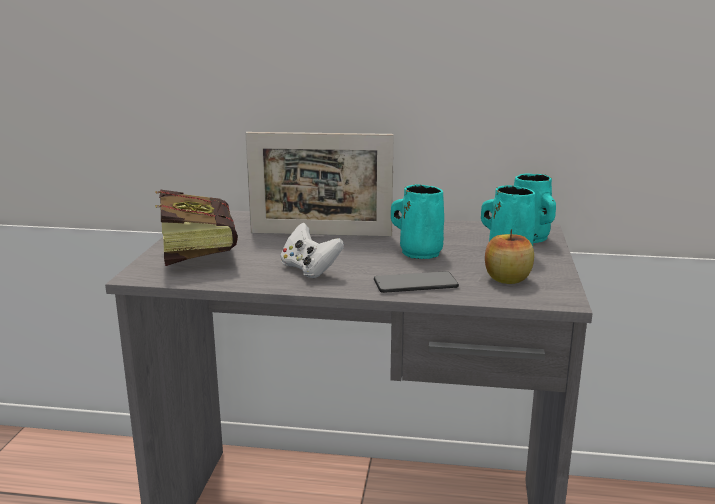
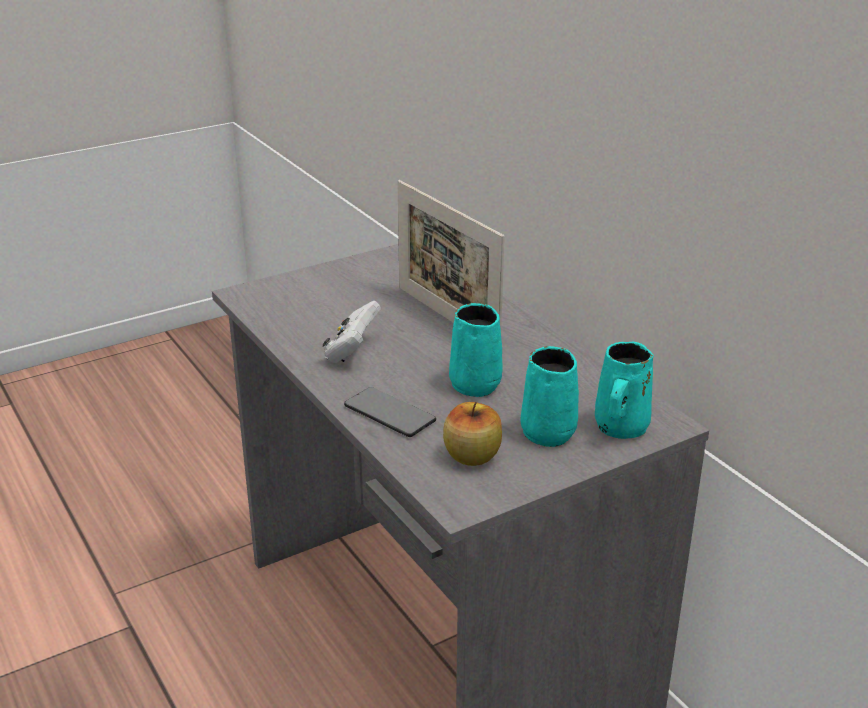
camera: 50 degrees right, 10 degrees up
book [155,189,238,266] -> none

